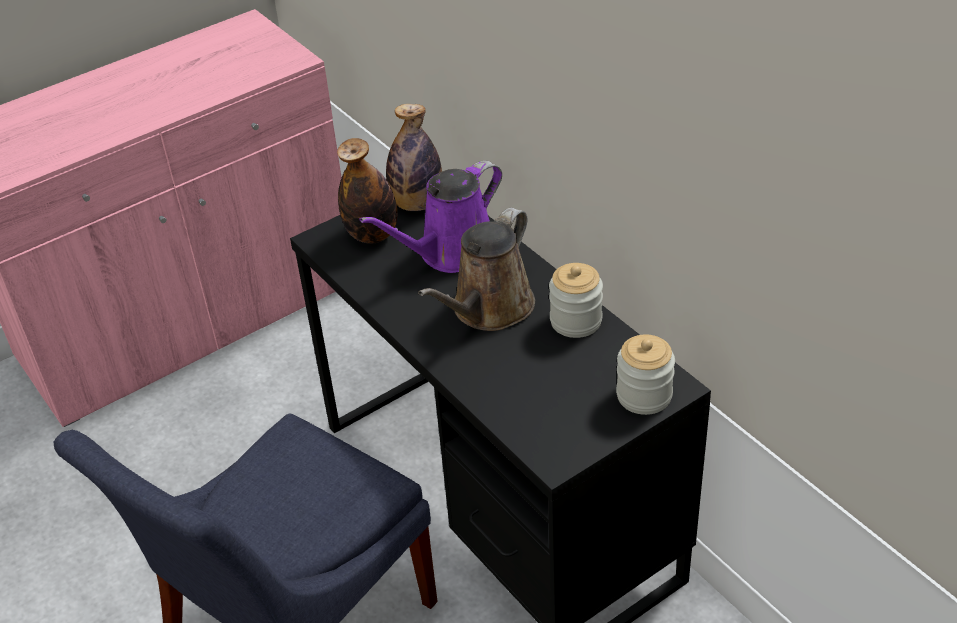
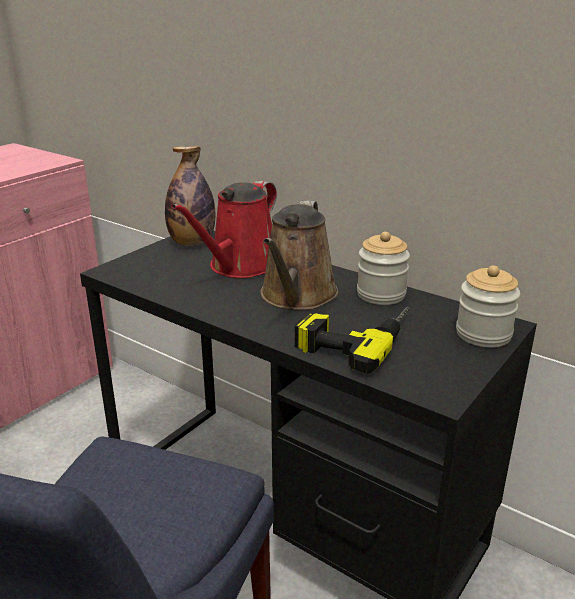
camera: 20 degrees left, 15 degrees down
bottle [337,138,397,244] -> none
purple watering can [360,160,502,273] -> red watering can [171,181,277,278]
none -> power drill [295,307,410,374]

